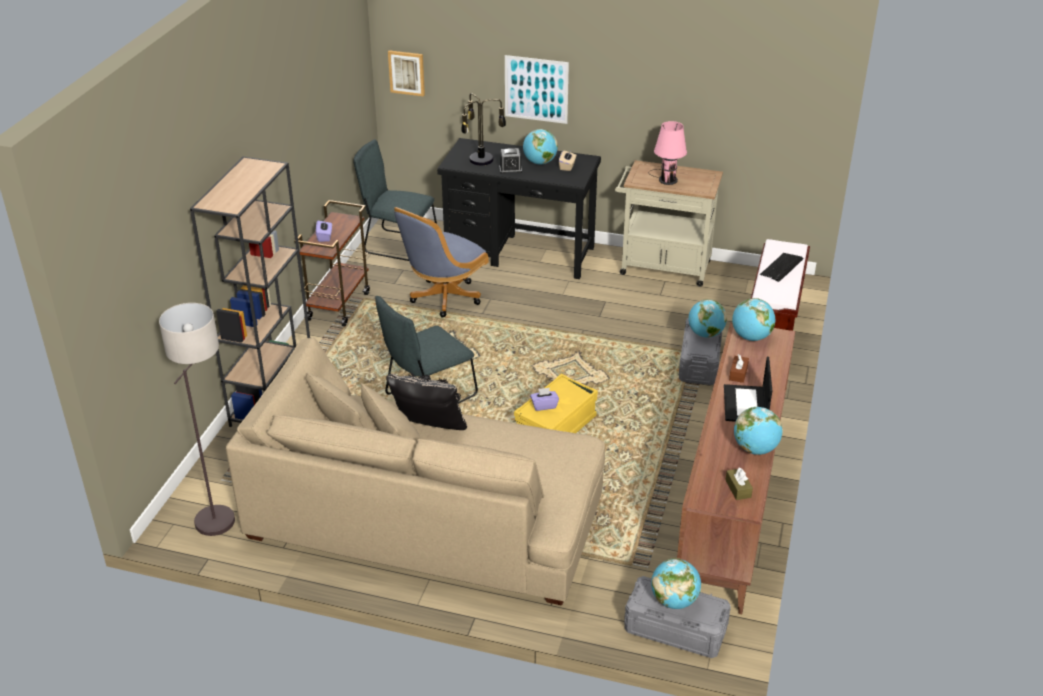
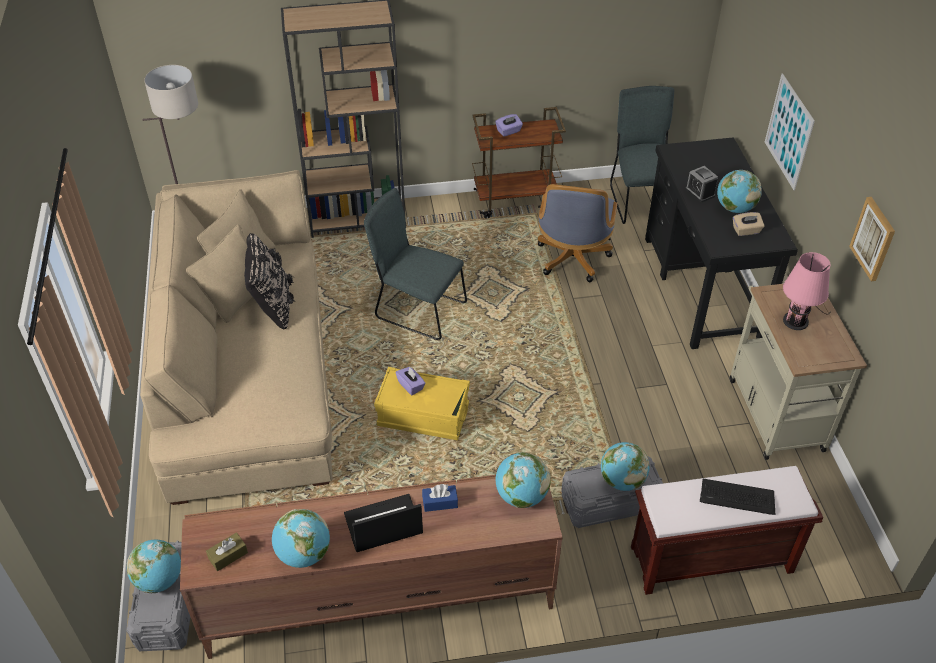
camera: 65 degrees right, 10 degrees up
picture [388,50,425,96] -> picture moved to [849,197,895,281]
blue office chair [394,207,489,317] -> blue office chair turned 90 degrees counterclockwise [538,184,617,282]
table lamp [462,93,506,165] -> none
brown tissue box [729,354,749,383] -> blue tissue box [422,484,458,512]

